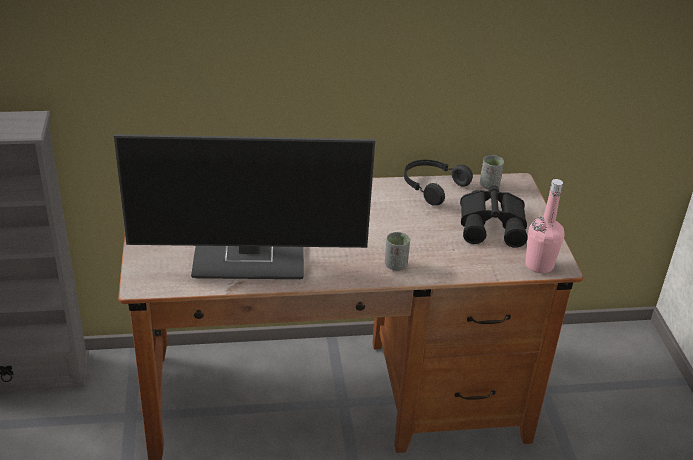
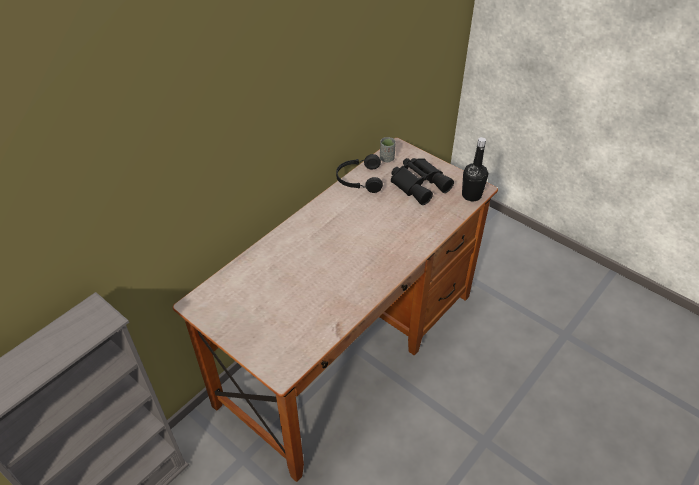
camera: 40 degrees left, 10 degrees up
monitor [114,134,375,279] -> none
grey cup [385,232,410,271] -> none
pink bottle [525,179,565,273] -> black bottle [462,137,488,201]

